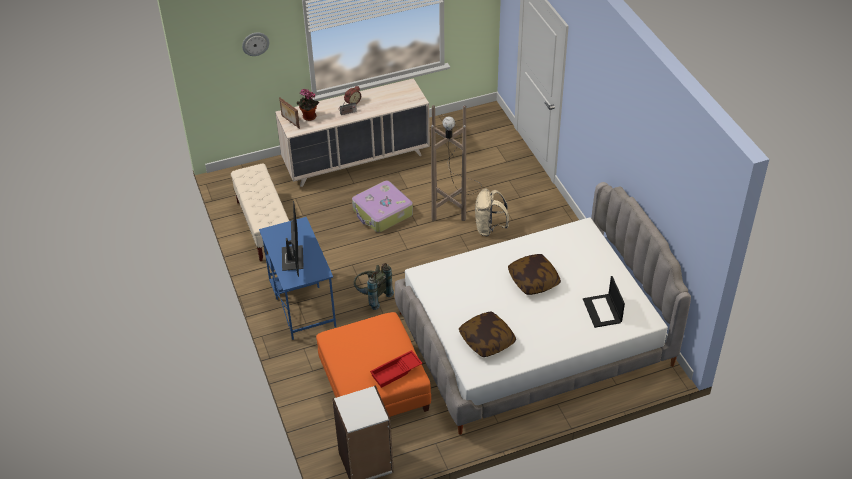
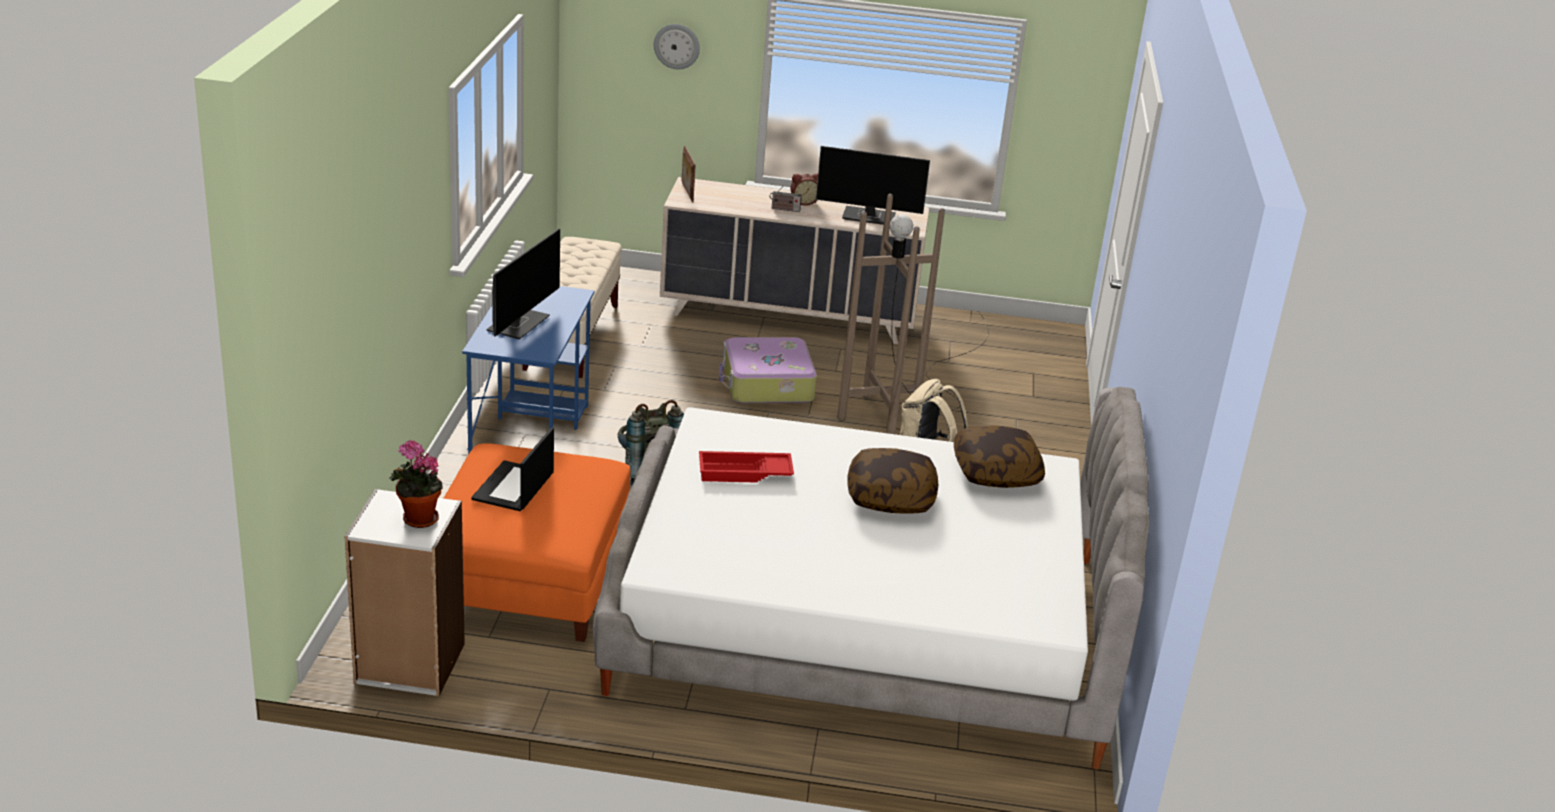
camera: 25 degrees right, 15 degrees down
potted plant [297,89,319,121] -> potted plant moved to [389,440,443,528]
red tray [370,350,423,388] -> red tray moved to [699,451,794,483]
pillow [459,311,516,357] -> pillow moved to [954,425,1045,488]
laptop [583,276,625,328] -> laptop moved to [471,427,554,511]
none -> monitor [816,146,930,225]

